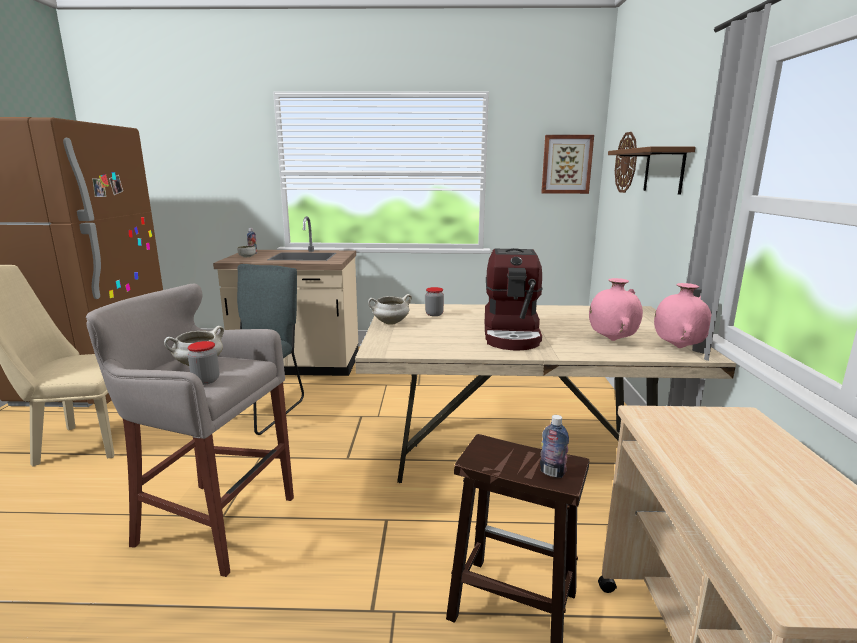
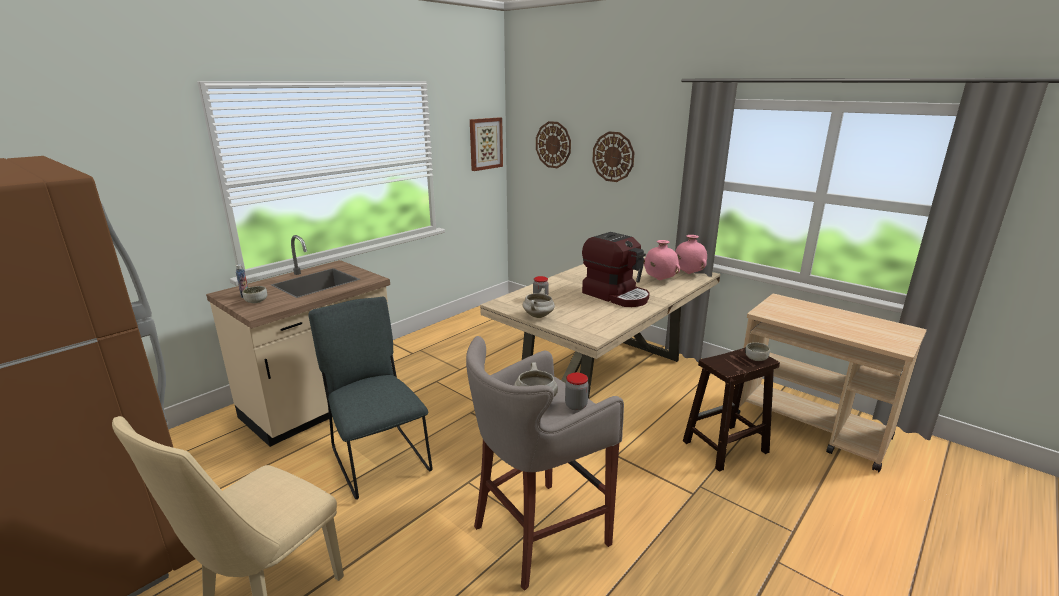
camera: 50 degrees left, 5 degrees up
bottle [540,415,569,478] -> bowl [745,342,770,361]
brown shelf [608,146,696,195] -> wall clock [592,132,635,182]

